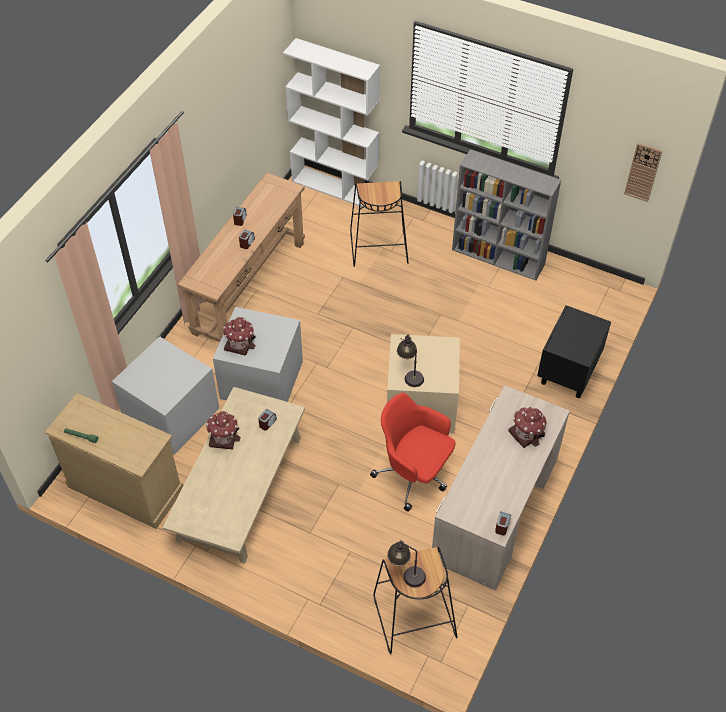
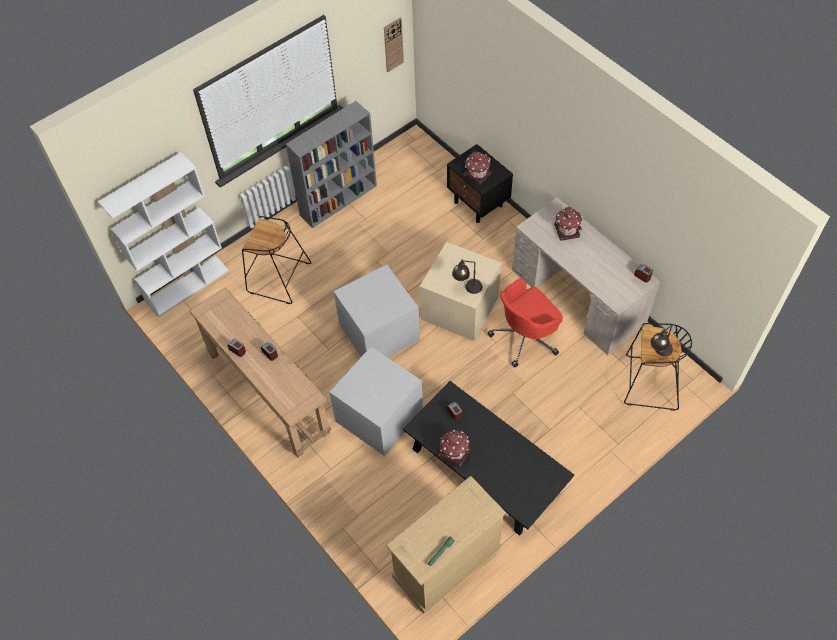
camera: 65 degrees left, 5 degrees up
grey storage box [112,336,219,455] -> grey storage box moved to [334,264,420,357]
beige coffee table [163,387,305,564] -> black coffee table [403,381,574,536]
toy house [223,317,256,356] -> toy house moved to [464,152,492,185]

